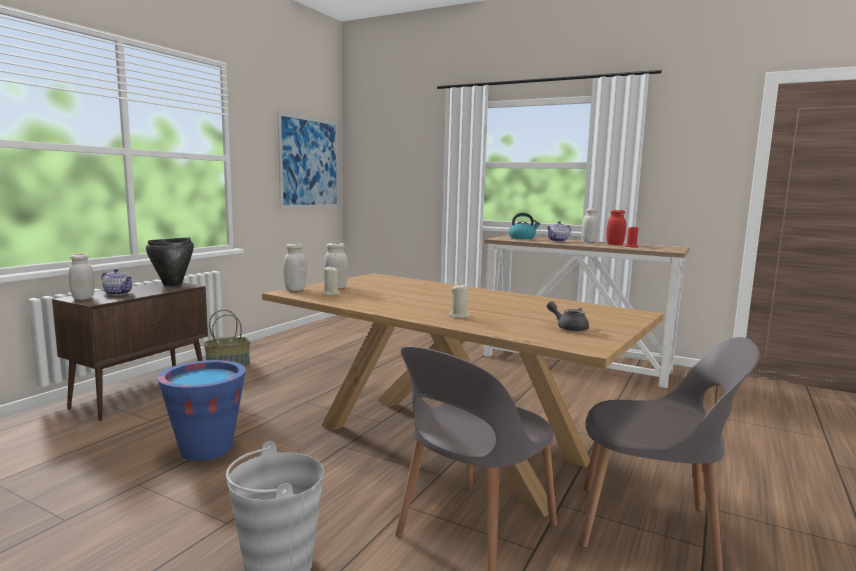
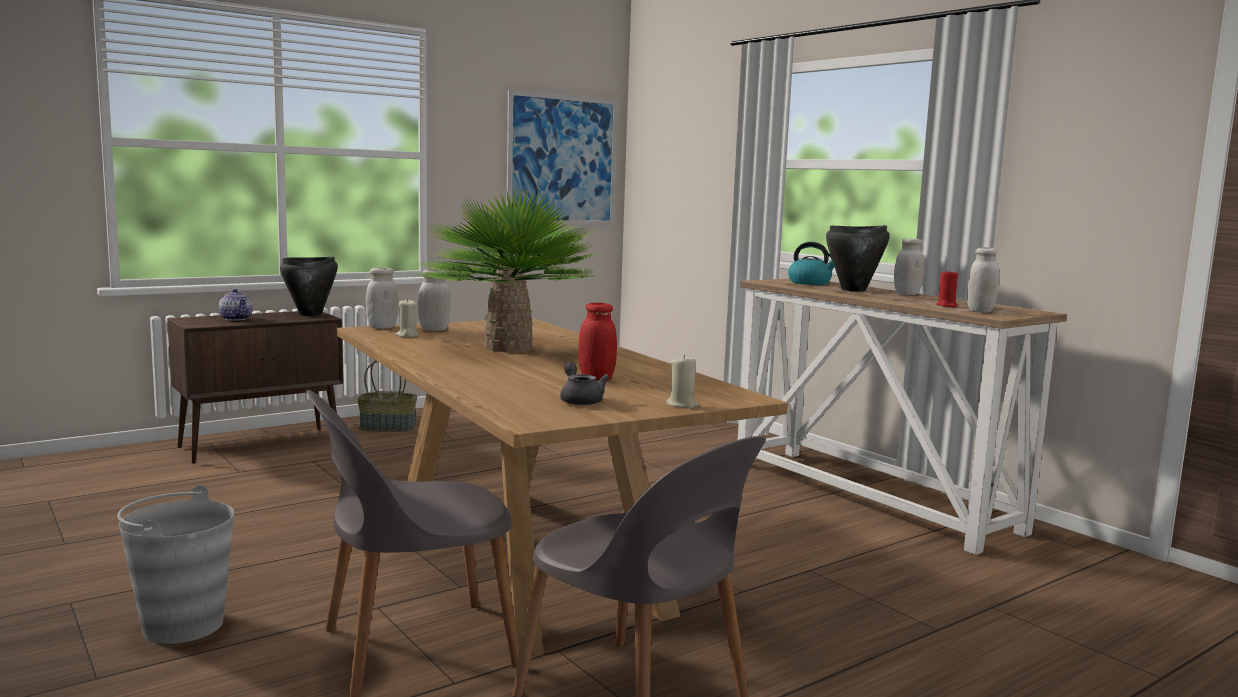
camera: 25 degrees right, 0 degrees up
white jar [69,254,95,300] -> white jar moved to [967,247,1000,313]
blue bucket [157,360,246,461] -> none
beige candle [449,283,470,318] -> beige candle moved to [666,355,699,408]
teapot [546,221,571,242] -> black cooking pot [826,225,890,292]
red jar [606,210,626,245] -> red jar moved to [578,302,617,381]
none -> potted plant [415,190,599,352]

